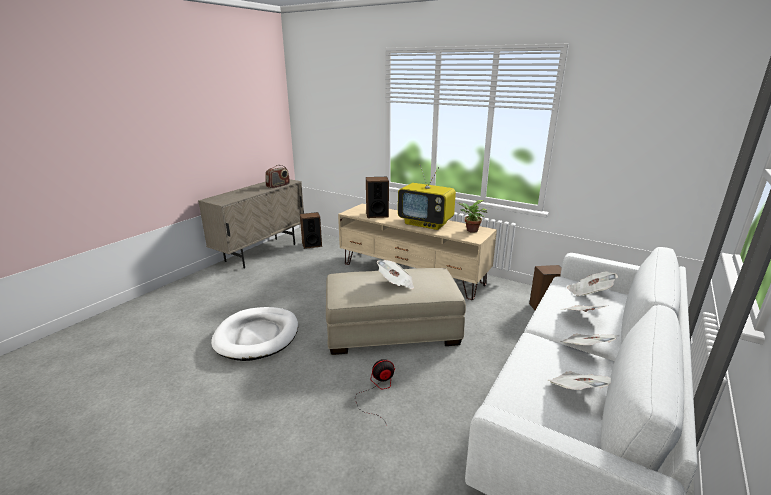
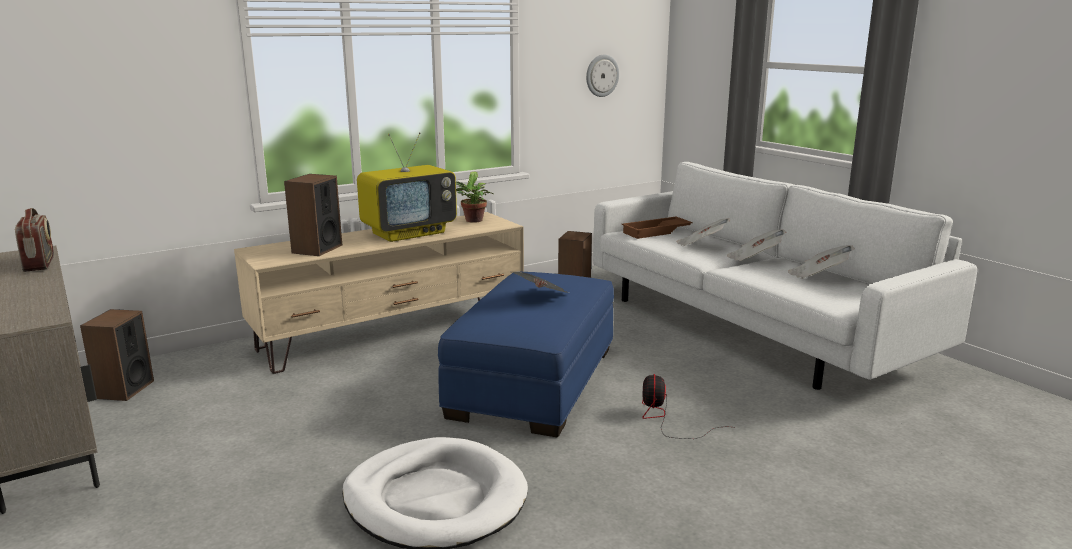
camera: 65 degrees left, 5 degrees down
beige ottoman [326,268,466,355] -> blue ottoman [438,271,614,437]
newspaper [567,271,618,296] -> brown tray [621,217,693,239]
none -> wall clock [586,55,619,97]

